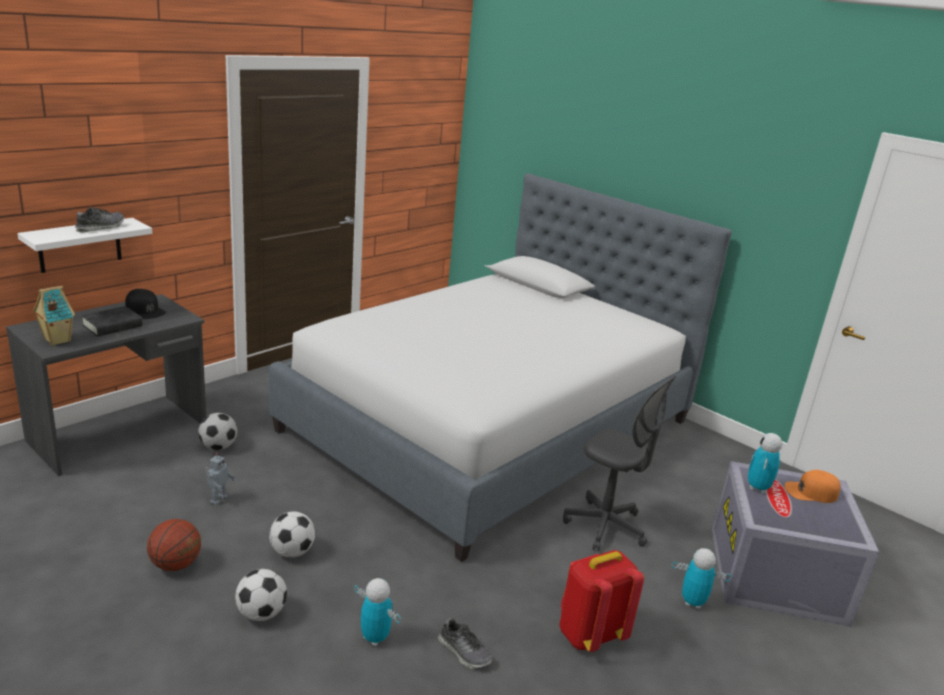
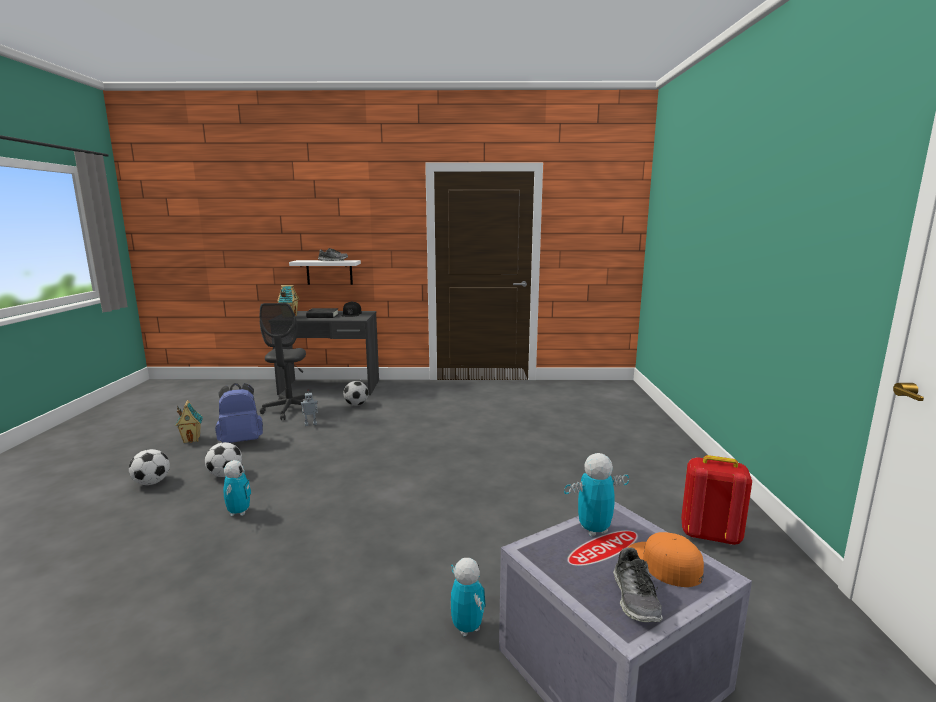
camera: 50 degrees right, 10 degrees down
basketball [147,519,201,571] -> blue backpack [215,383,263,443]
bed [269,173,732,562] -> none
football [269,511,315,558] -> football moved to [129,449,170,485]
shoe [438,618,493,669] -> shoe moved to [613,547,662,622]
red backpack [559,550,644,652] -> red backpack moved to [681,455,752,545]
grey office chair [563,376,676,551] -> grey office chair moved to [260,303,306,420]
none -> toy house [175,400,203,443]

